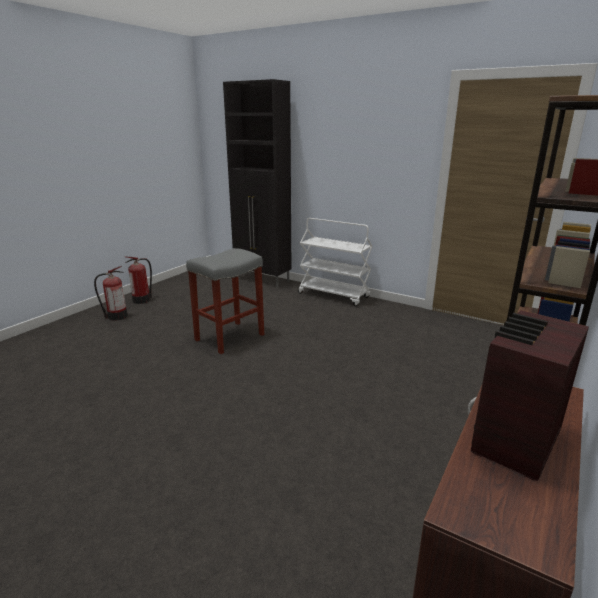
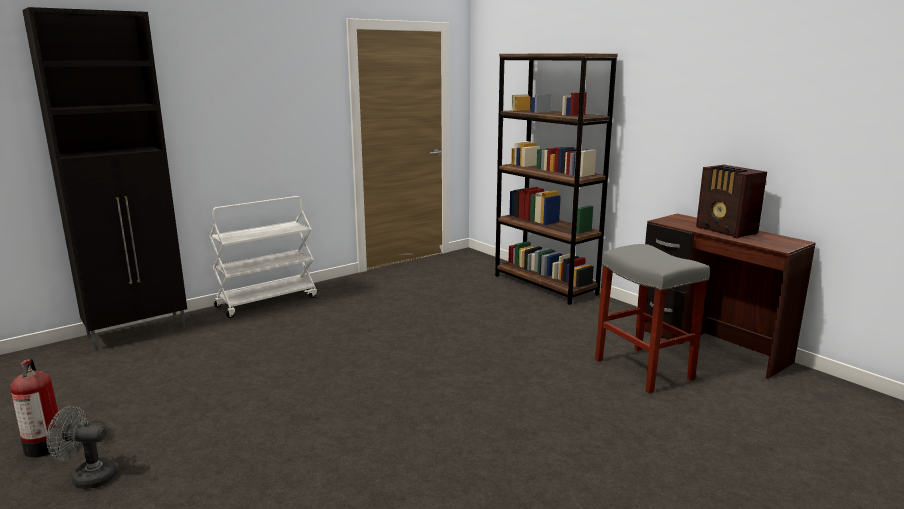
camera: 70 degrees left, 5 degrees down
fire extinguisher [94,266,128,321] -> grey fan [46,406,118,489]
grey stool [186,248,264,354] -> grey stool moved to [595,244,710,394]

